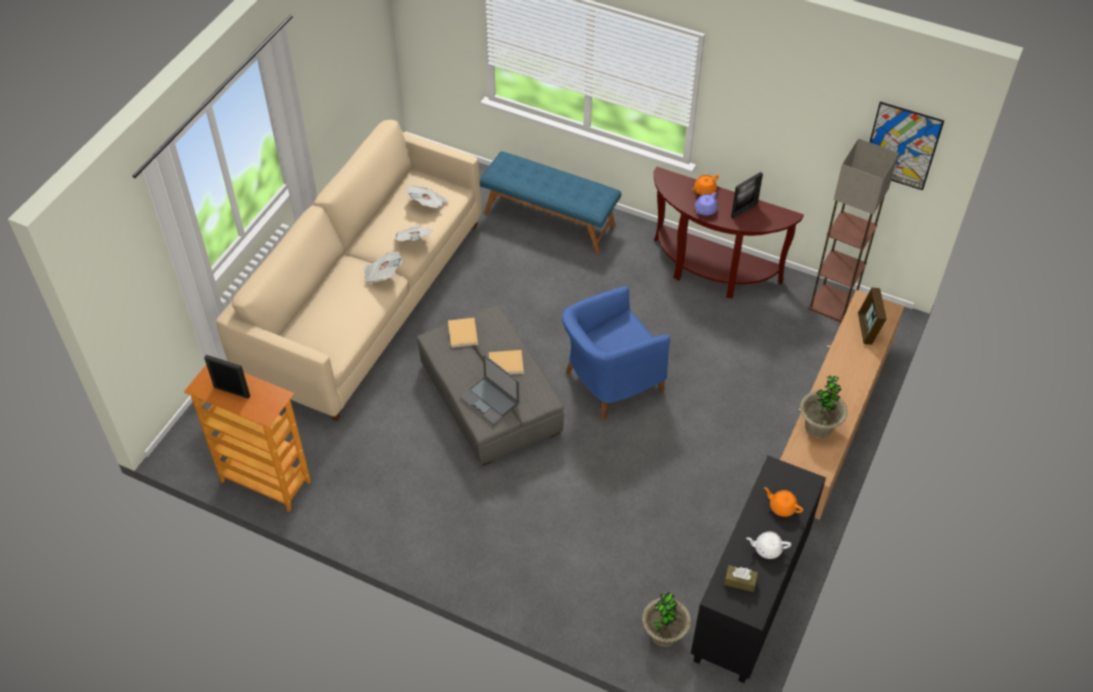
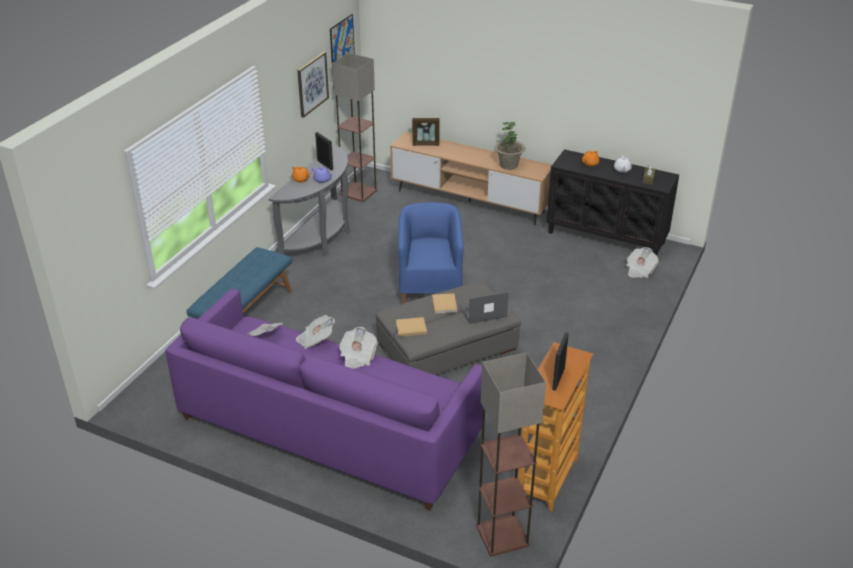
camera: 90 degrees left, 15 degrees down
beige sofa [216,120,482,421] -> purple sofa [165,289,483,511]
laptop [459,354,519,425] -> laptop turned 150 degrees counterclockwise [460,292,509,324]
blue armchair [562,286,670,420] -> blue armchair turned 150 degrees counterclockwise [398,202,464,304]
potted plant [642,591,691,647] -> newspaper [627,247,659,278]
brown console table [654,167,804,298] -> grey console table [269,145,350,256]
none -> picture [297,52,329,118]
none -> floor lamp [476,352,546,557]

